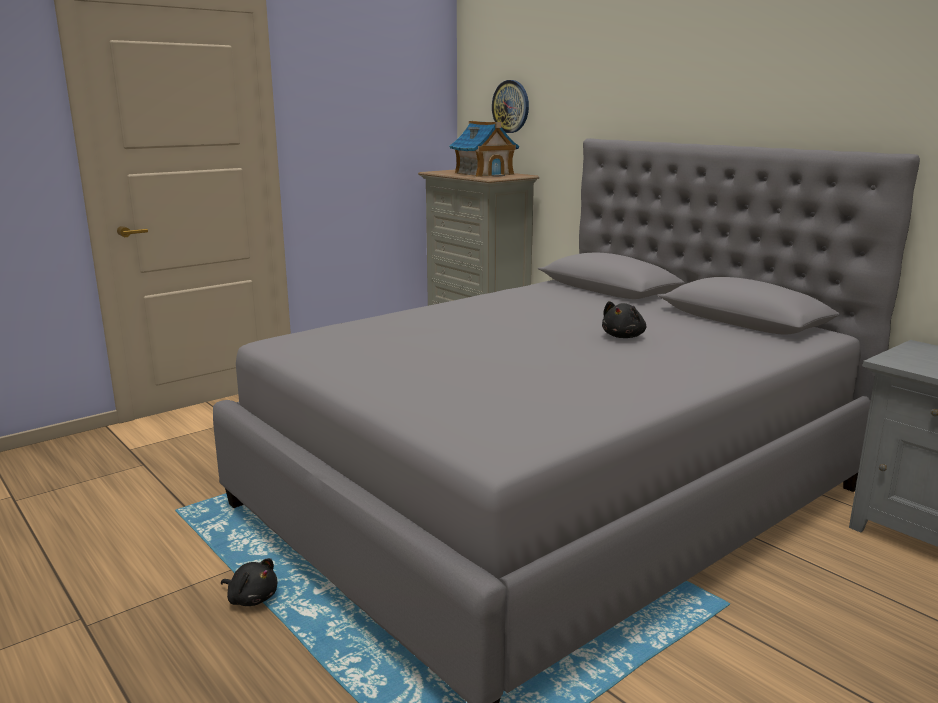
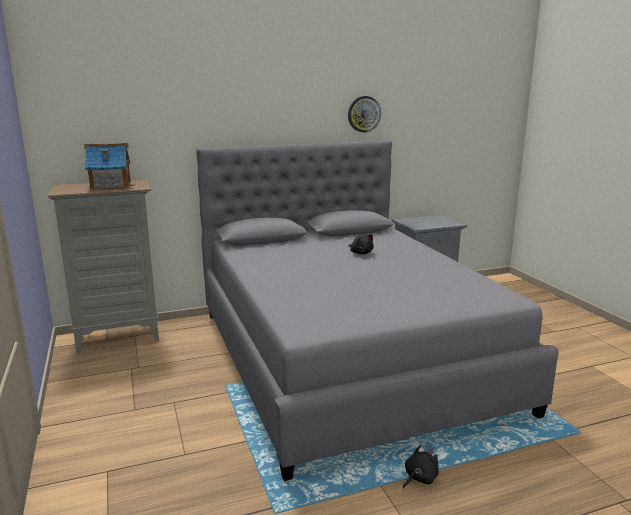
camera: 70 degrees left, 0 degrees up
wall clock [492,80,529,133] -> wall clock moved to [348,96,381,132]

